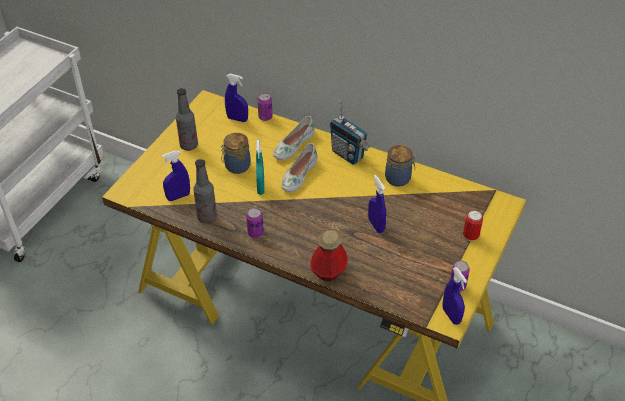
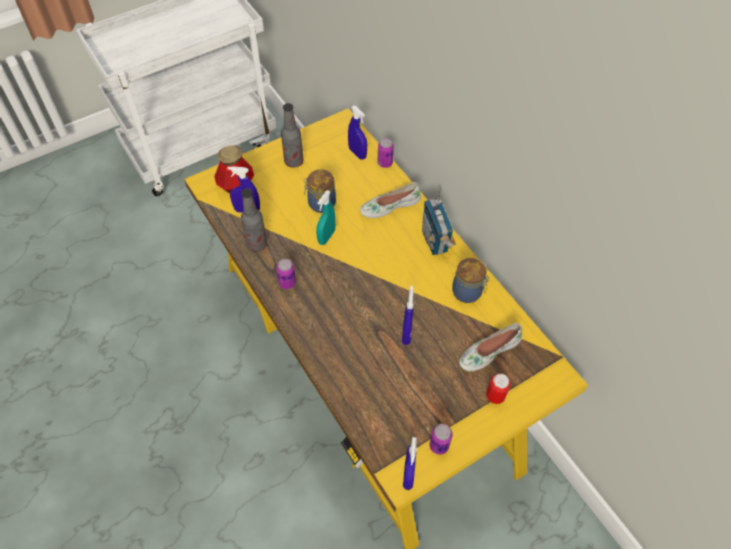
camera: 30 degrees right, 10 degrees up
white shoe [281,143,318,192] -> white shoe moved to [459,323,522,371]
bottle [310,230,348,281] -> bottle moved to [214,146,254,194]

